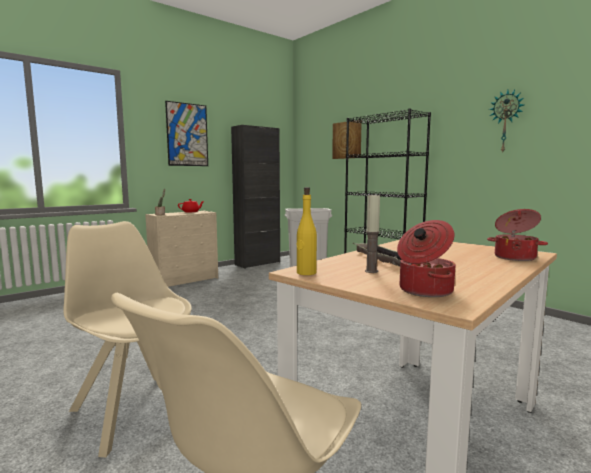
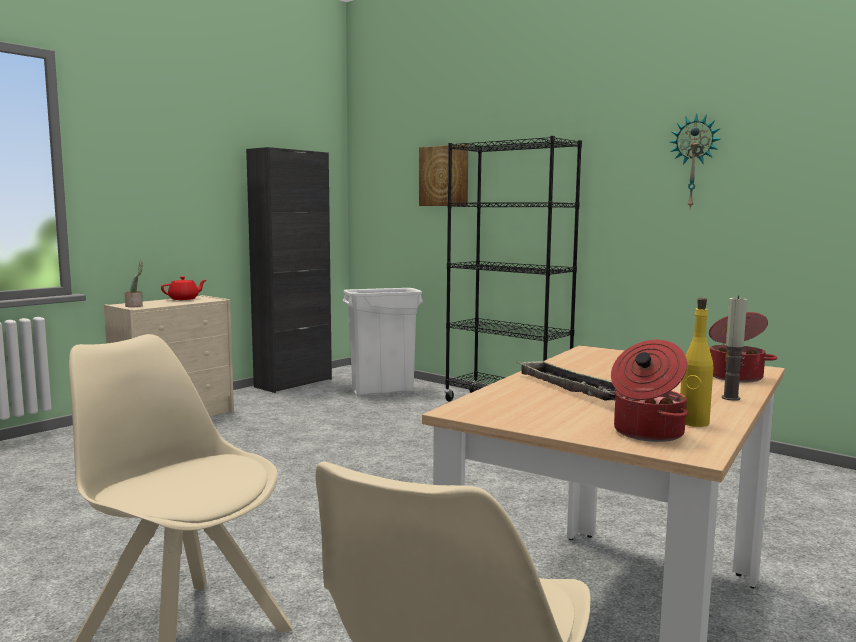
camera: 10 degrees left, 0 degrees up
picture [165,101,208,166] -> none
yellow bottle [297,187,317,275] -> yellow bottle moved to [680,298,713,427]
candle [365,193,380,273] -> candle moved to [721,296,747,401]

